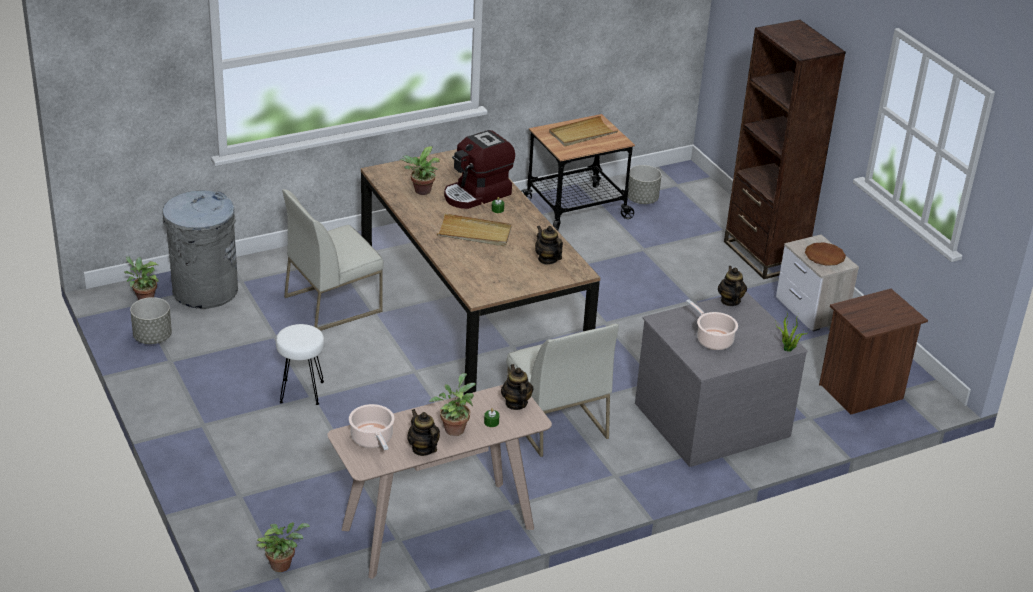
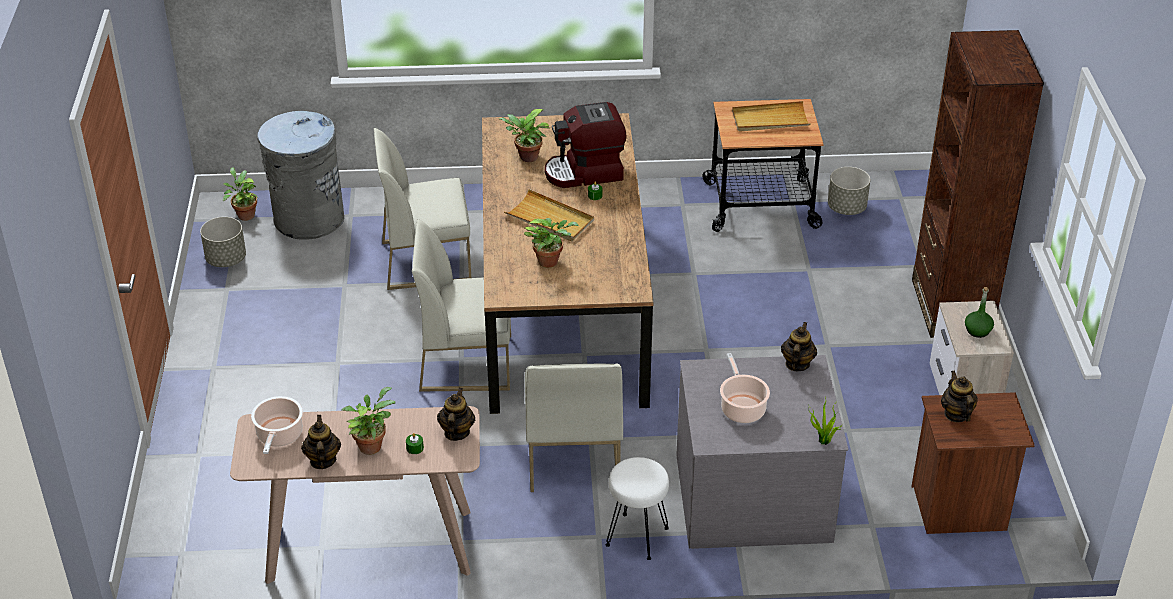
camera: 25 degrees right, 5 degrees up
potted plant [257,522,310,572] -> potted plant moved to [524,218,579,268]
white stool [276,324,325,405] -> white stool moved to [605,457,669,560]
teapot [535,226,563,265] -> teapot moved to [941,371,978,422]
brown plate [805,242,846,266] -> green bottle [965,287,994,338]
none -> white chair [412,219,511,392]

